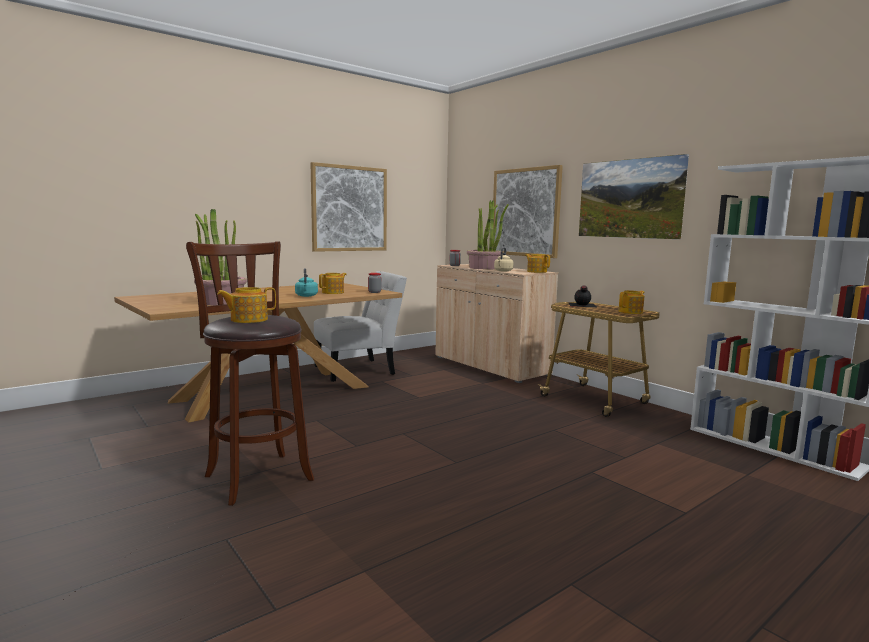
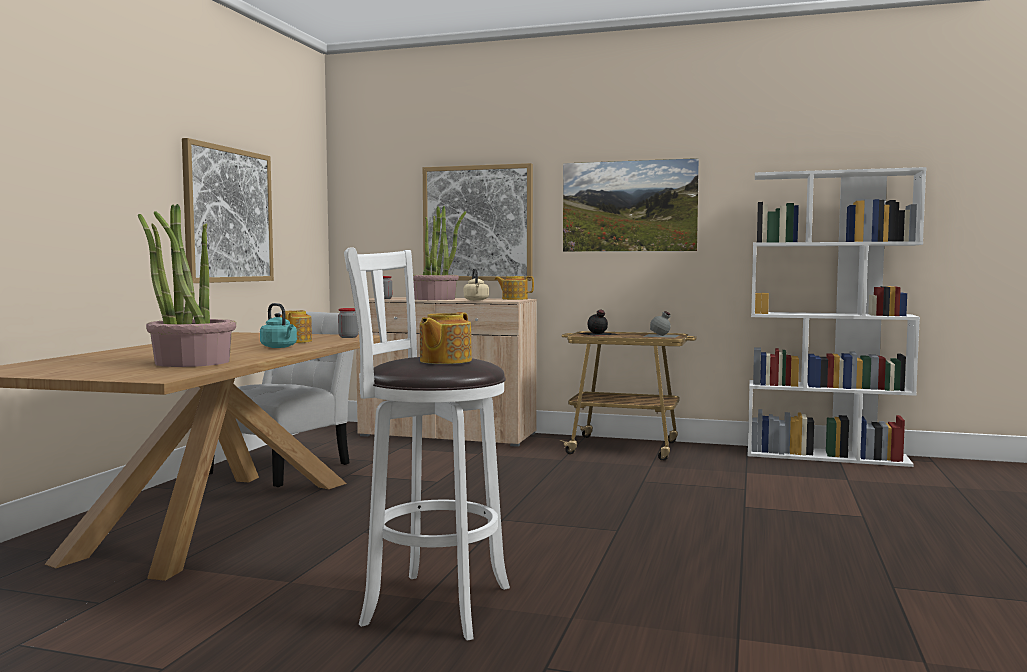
camera: 35 degrees left, 5 degrees down
brown stool [186,241,314,506] -> white stool [344,248,510,641]
teapot [619,290,644,314] -> grey bottle [643,311,679,338]

